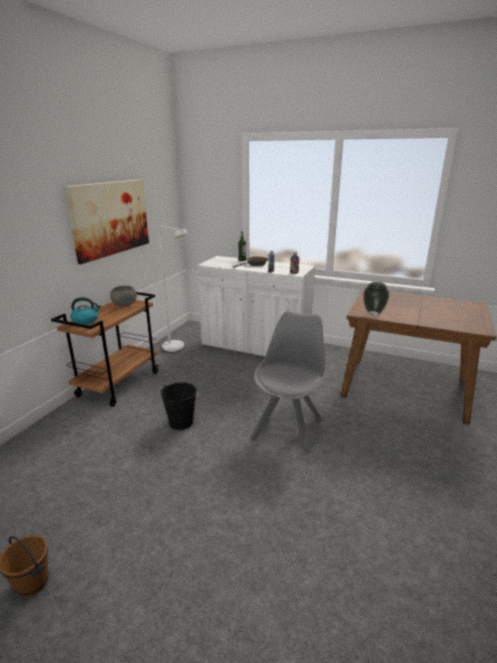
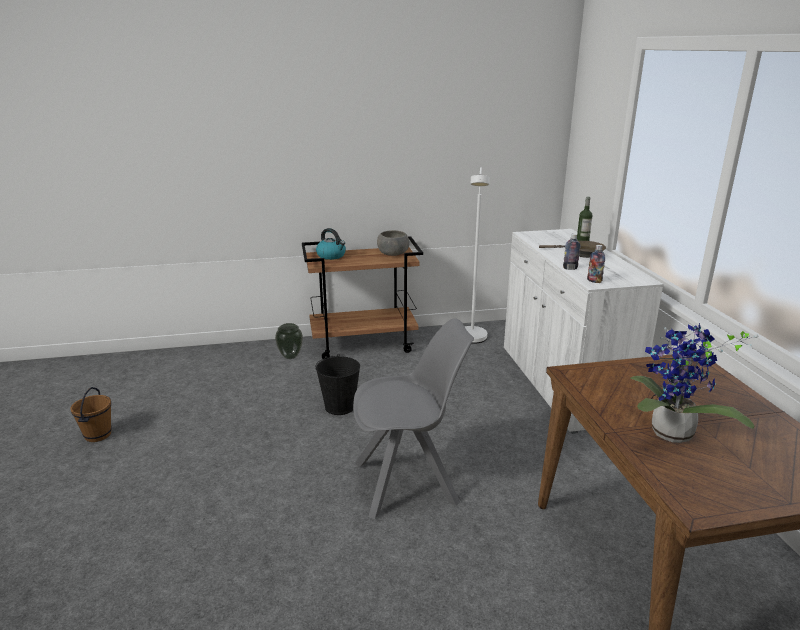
camera: 55 degrees right, 0 degrees up
picture [64,179,149,264] -> none
vase [363,282,389,315] -> vase moved to [275,323,303,359]
none -> potted plant [630,323,759,443]

